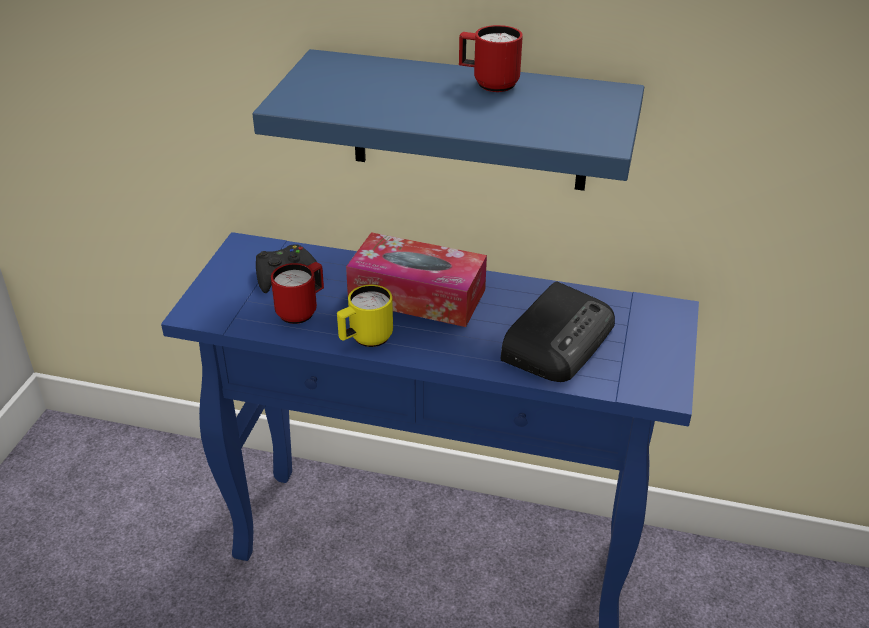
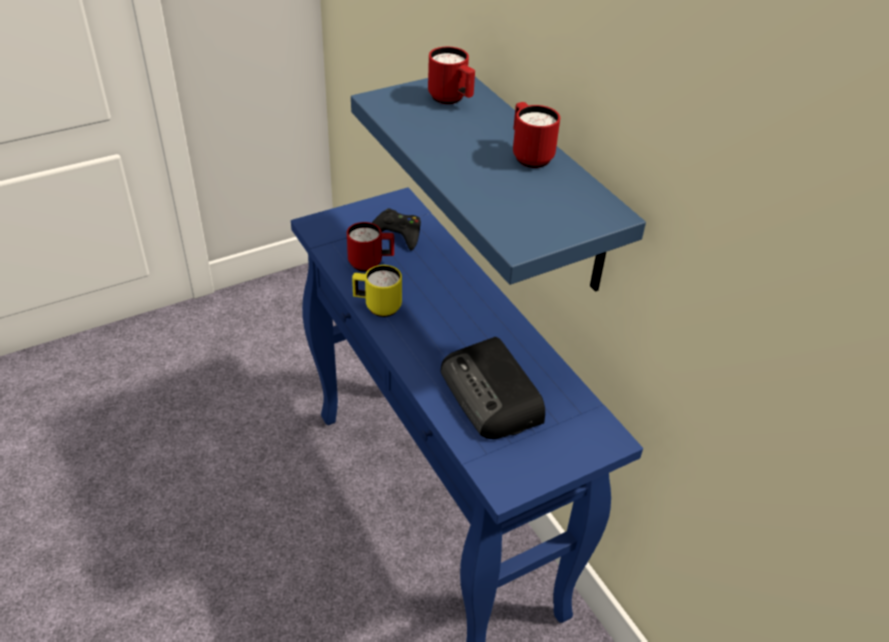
camera: 45 degrees right, 5 degrees up
tissue box [346,232,487,327] -> none
radio [501,281,615,382] -> radio turned 75 degrees clockwise [441,337,545,439]
none -> red mug [428,47,475,104]

